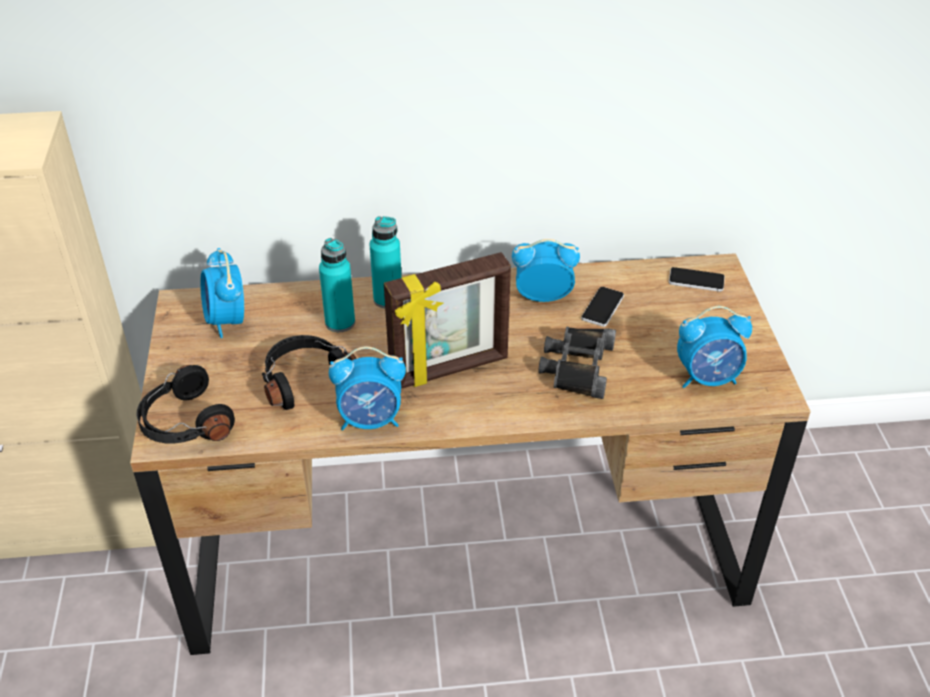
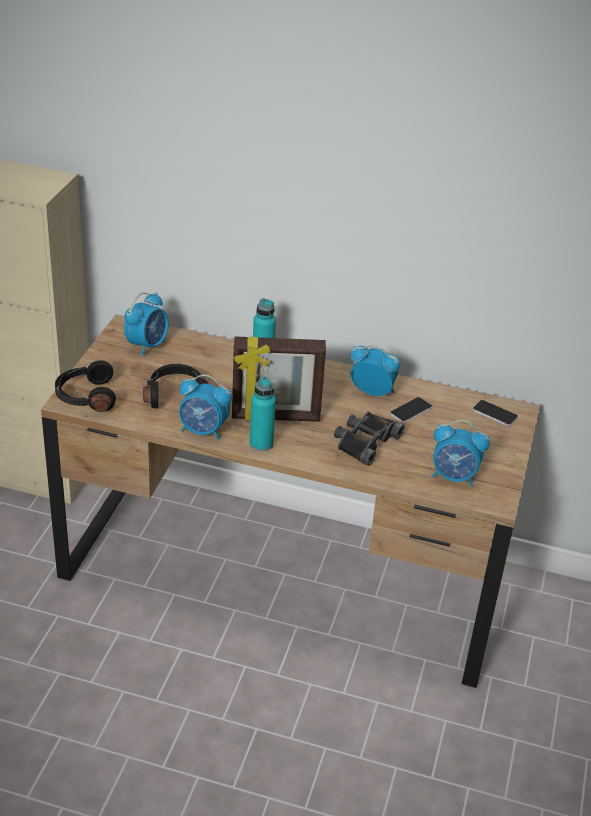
camera: 20 degrees right, 5 degrees down
alarm clock [200,248,244,338] -> alarm clock turned 150 degrees counterclockwise [124,292,168,356]
turquoise bottle [319,238,355,332] -> turquoise bottle moved to [250,376,276,452]

